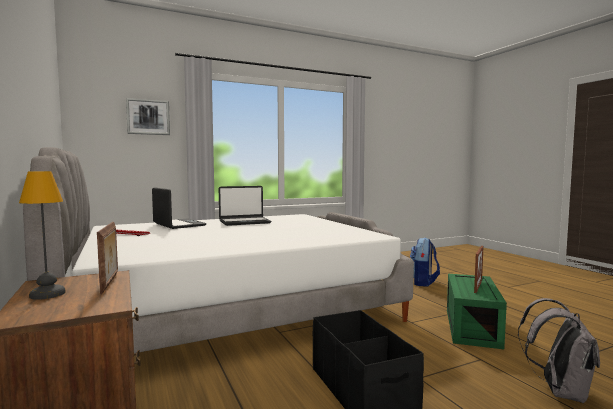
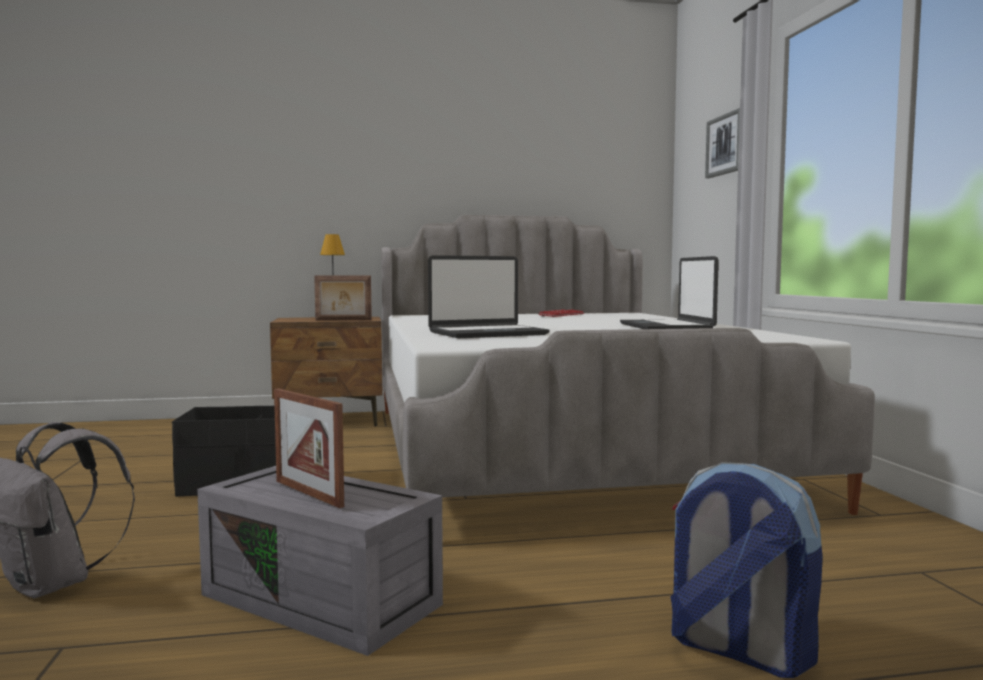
camera: 105 degrees right, 0 degrees up
laptop [152,187,206,229] -> laptop moved to [428,255,550,338]
green storage box [447,274,507,349] -> grey storage box [197,466,443,656]

